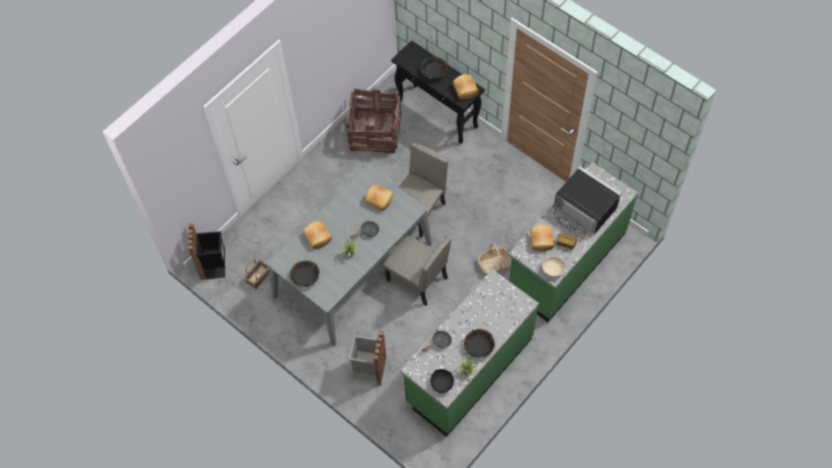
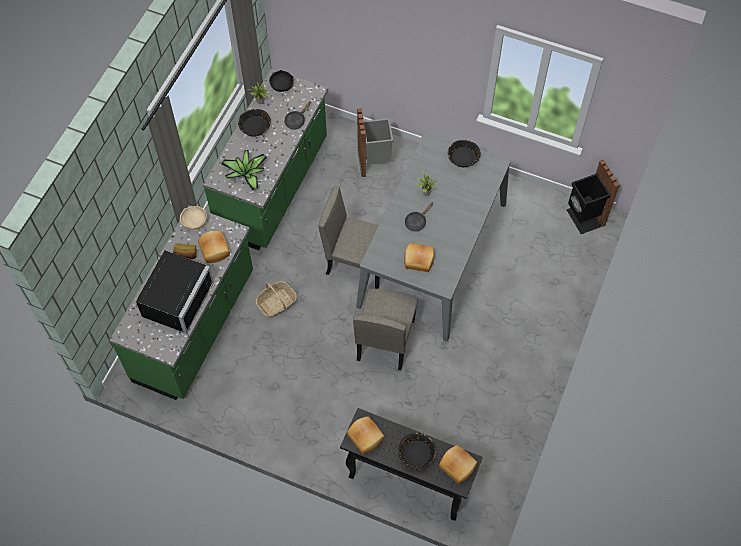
camera: 160 degrees right, 0 degrees up
basket [244,259,269,289] -> none
bread [303,222,332,249] -> bread moved to [439,445,478,484]
crate [346,89,401,153] -> none
black microwave [554,167,622,238] -> black microwave turned 90 degrees counterclockwise [136,250,214,333]
none -> potted plant [221,150,266,191]

